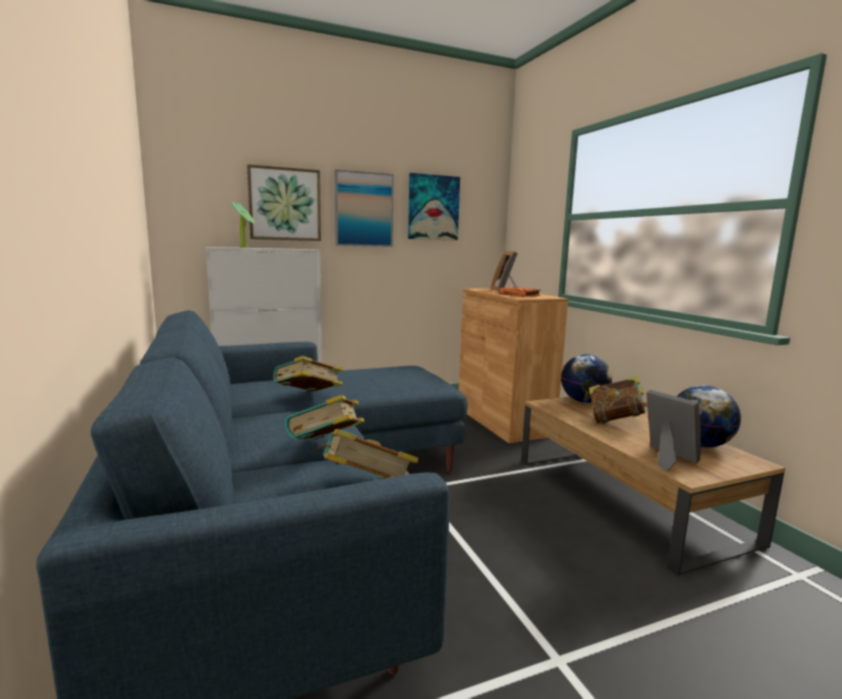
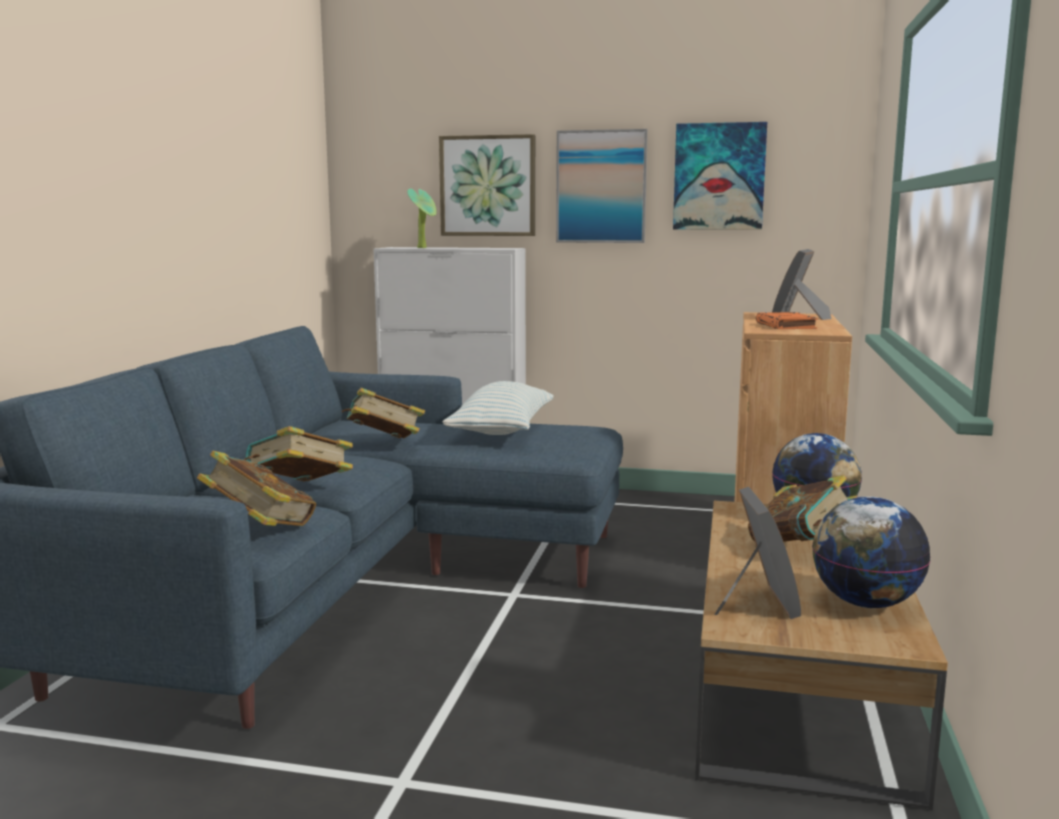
camera: 35 degrees right, 0 degrees up
none -> pillow [443,381,554,435]

